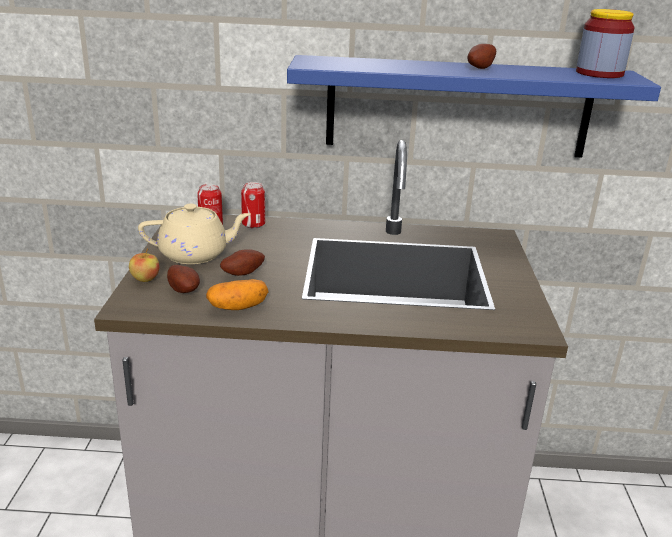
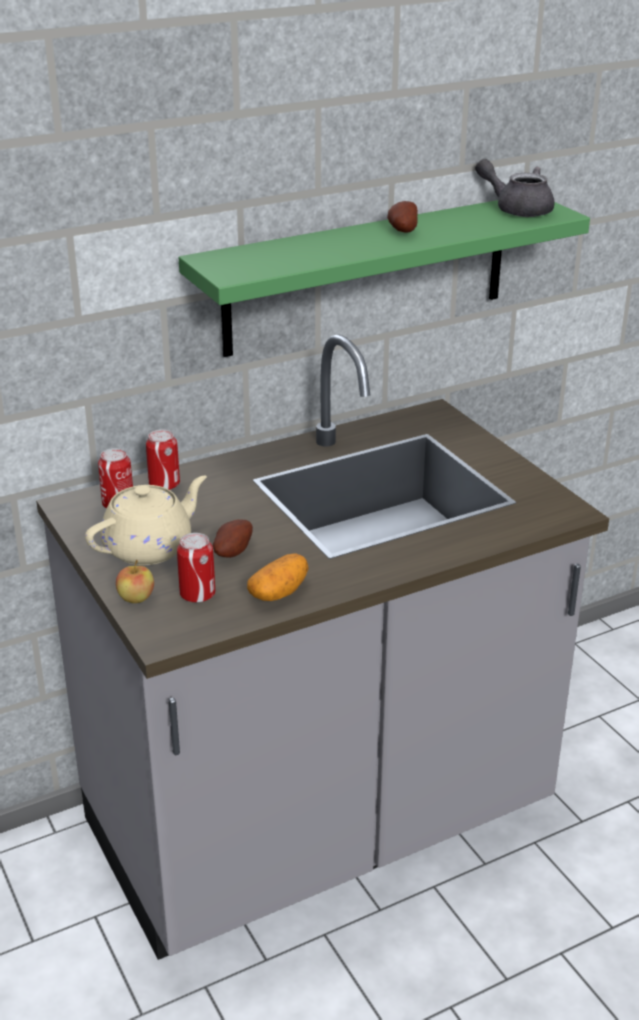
camera: 30 degrees left, 5 degrees up
potato [167,265,200,293] -> can [177,533,215,603]
blue shelf [287,55,661,158] -> green shelf [179,200,590,357]
jar [576,9,635,78] -> grey teapot [475,159,554,217]

